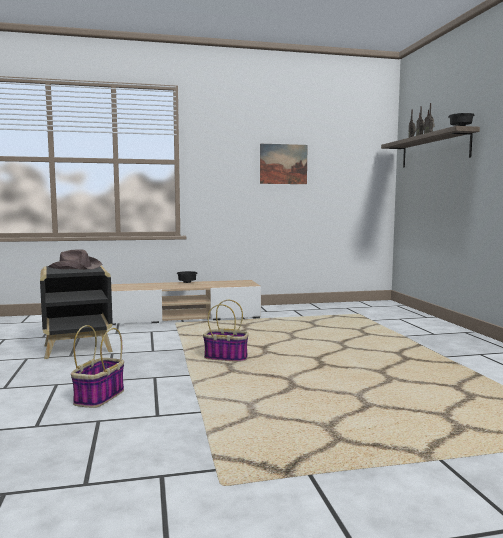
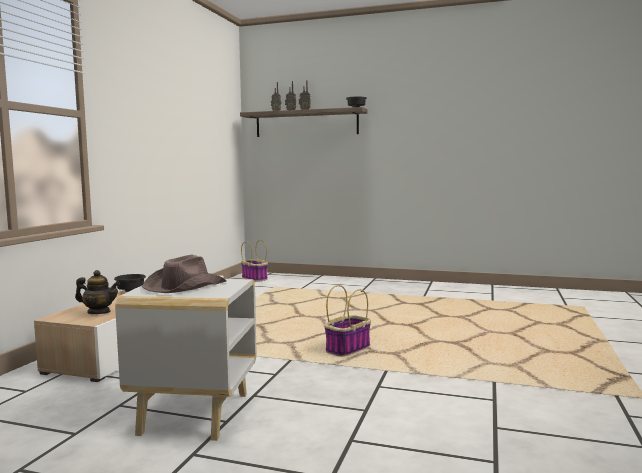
camera: 60 degrees left, 0 degrees up
black side table [40,265,113,359] -> white side table [115,279,256,441]
basket [71,325,124,408] -> basket moved to [241,240,268,282]
picture [260,144,308,184] -> none
none -> teapot [75,270,120,314]

